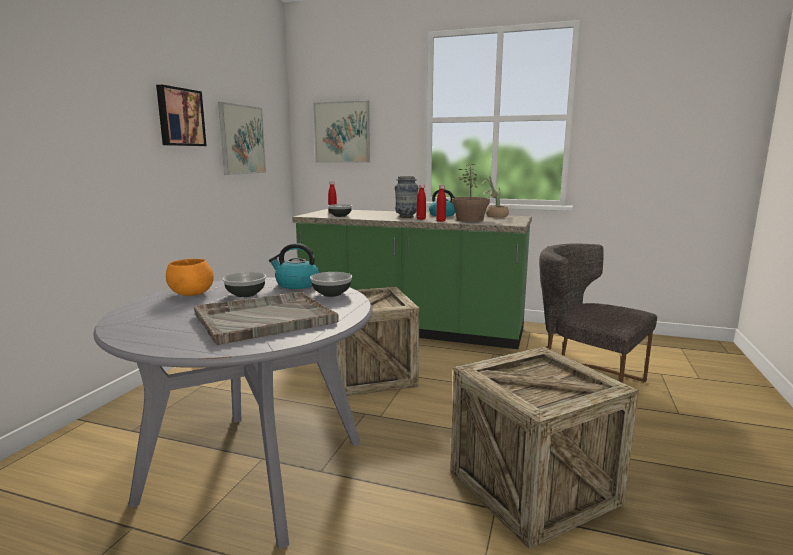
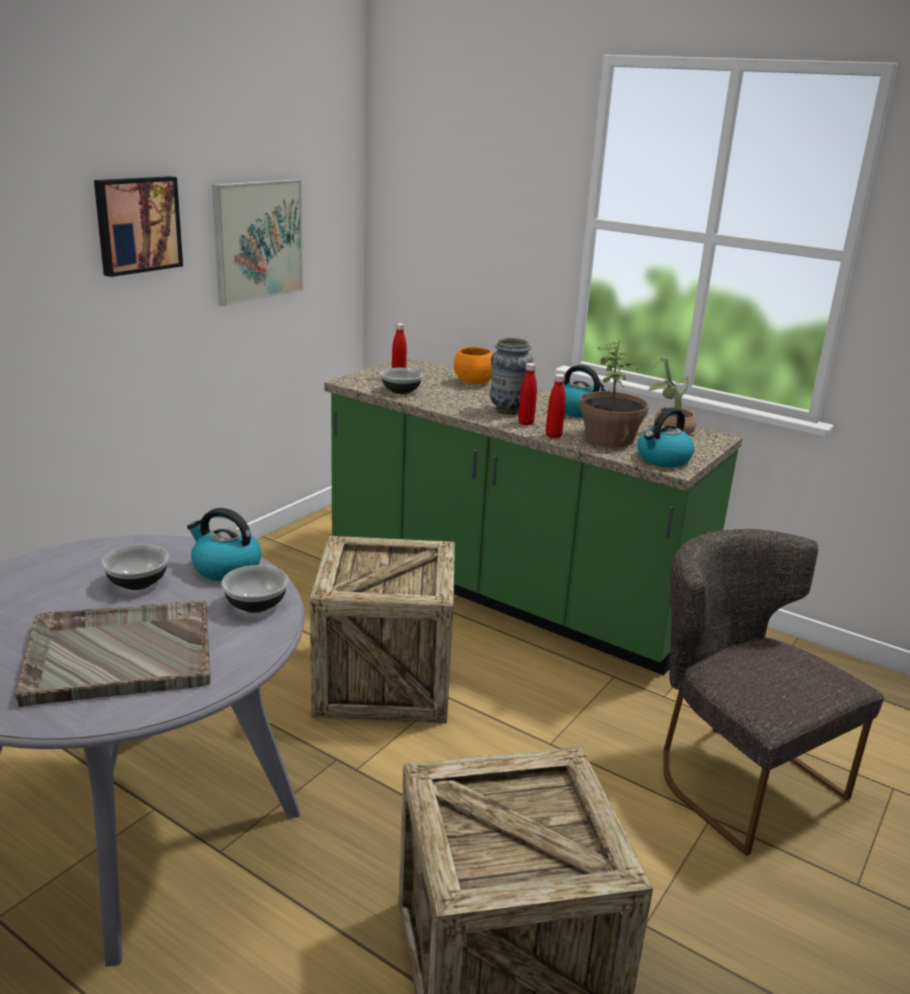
camera: 15 degrees right, 10 degrees up
orange bowl [166,259,214,296] -> orange bowl moved to [454,347,493,384]
picture [313,101,370,163] -> none
none -> kettle [637,407,695,467]

